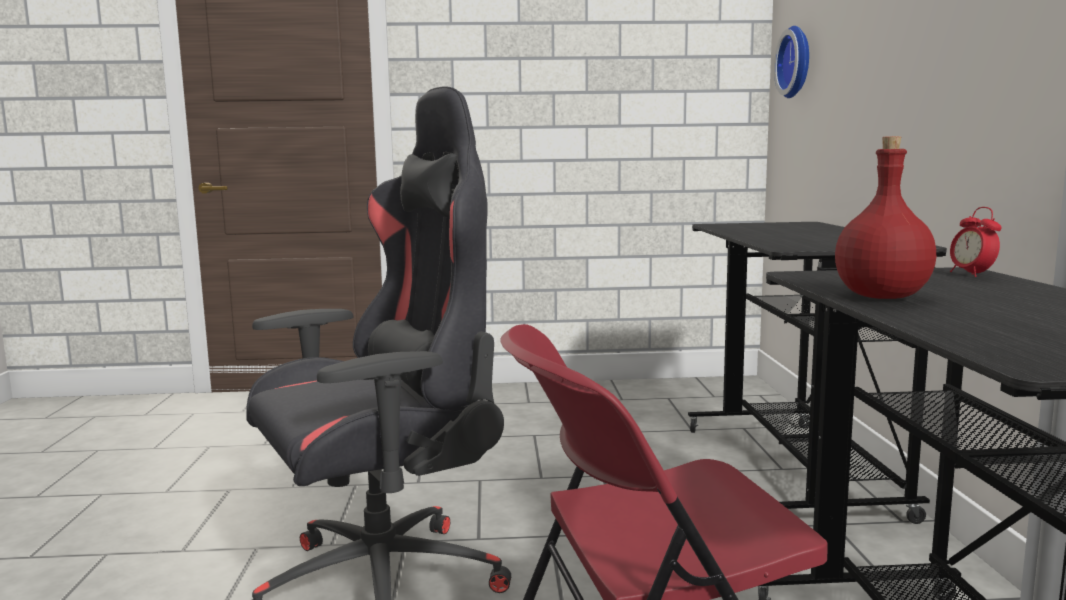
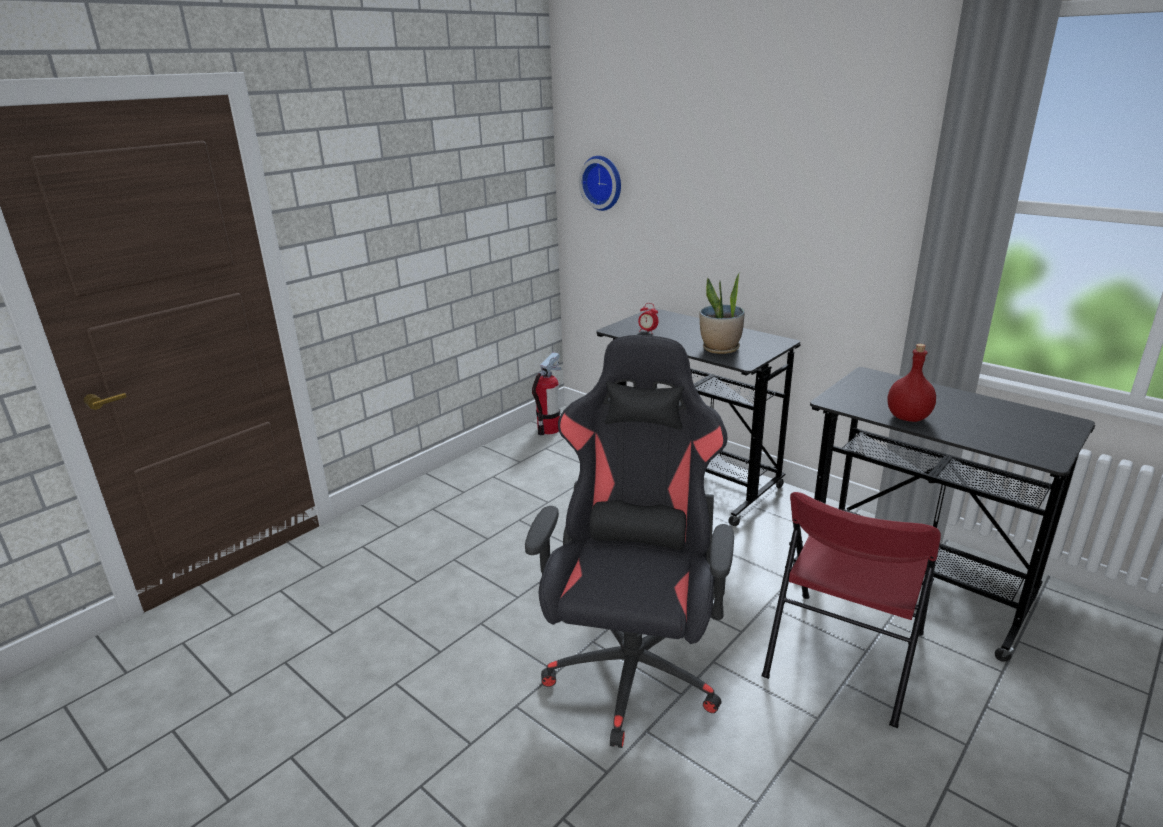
camera: 45 degrees left, 15 degrees up
alarm clock [950,207,1001,277] -> alarm clock moved to [638,303,658,332]
none -> fire extinguisher [532,352,561,435]
none -> potted plant [699,272,744,354]

